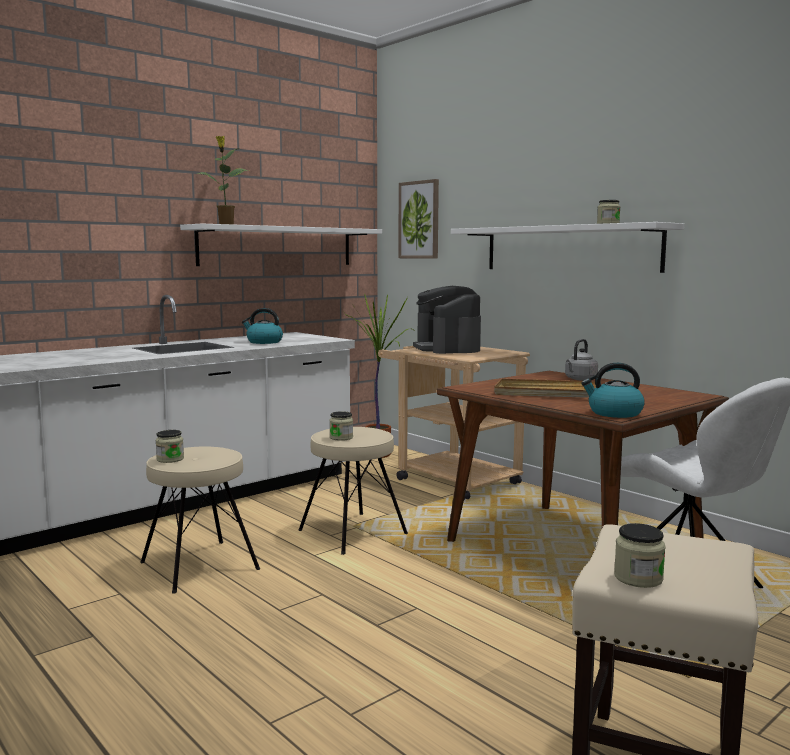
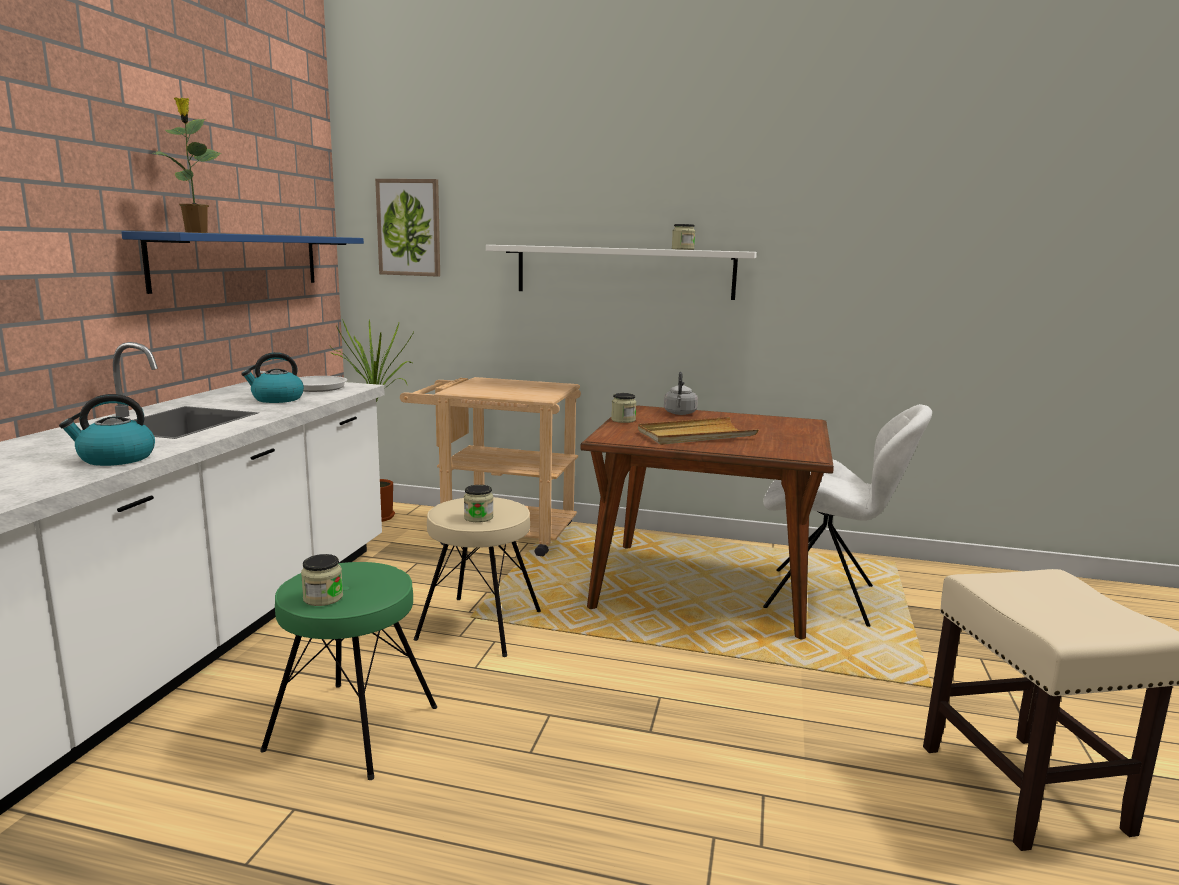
camera: 35 degrees left, 5 degrees up
beige stool [140,447,260,594] -> green stool [260,562,437,780]
white shelf [180,223,382,266] -> blue shelf [121,231,364,294]
coffee machine [413,286,481,354] -> none
kettle [581,363,645,418] -> kettle moved to [59,394,155,466]
jar [614,523,666,588] -> jar moved to [611,393,636,423]
none -> frying pan [260,371,347,392]

